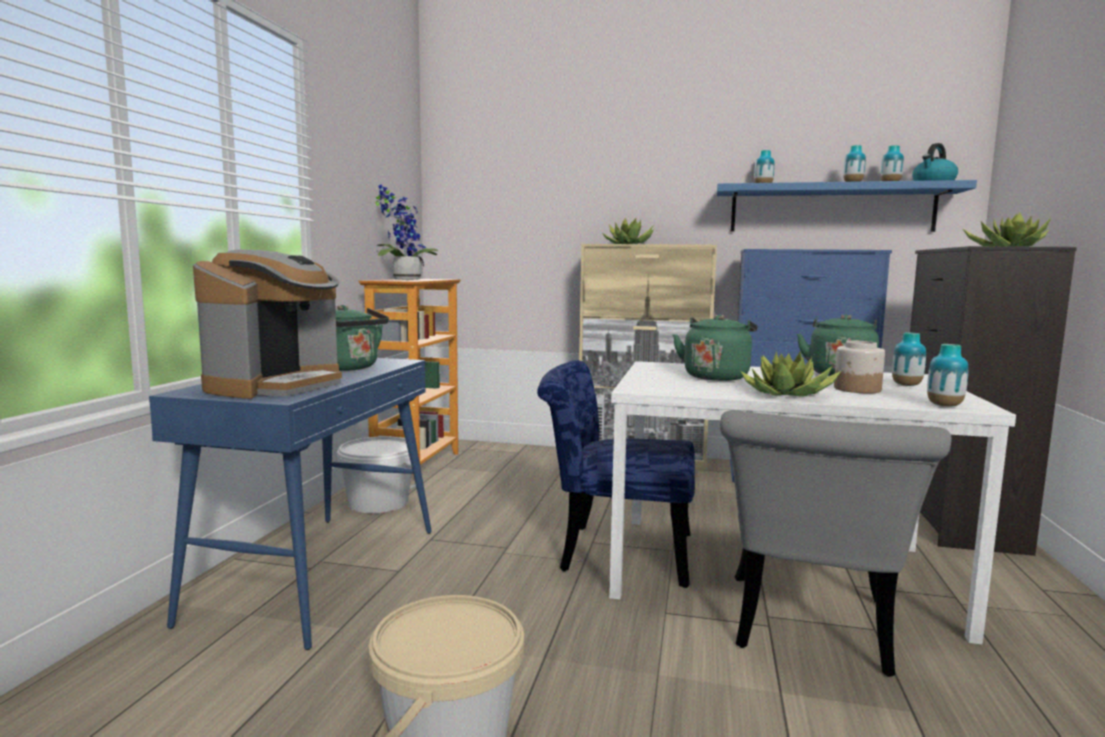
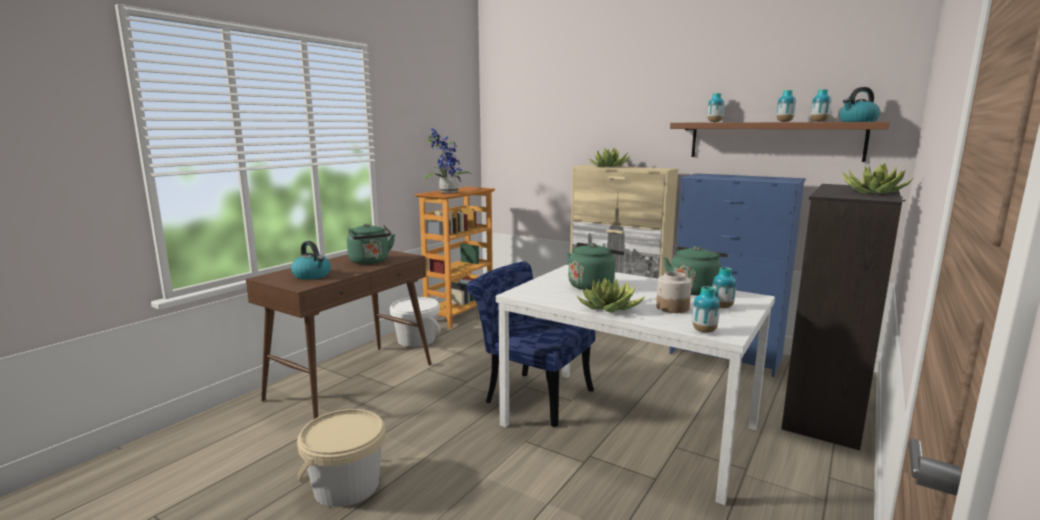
camera: 20 degrees right, 5 degrees up
blue console table [149,358,432,650] -> brown console table [246,250,431,419]
coffee machine [193,249,342,399] -> kettle [291,241,331,280]
blue shelf [717,180,977,232] -> brown shelf [670,122,890,162]
grey chair [720,410,952,677] -> none

